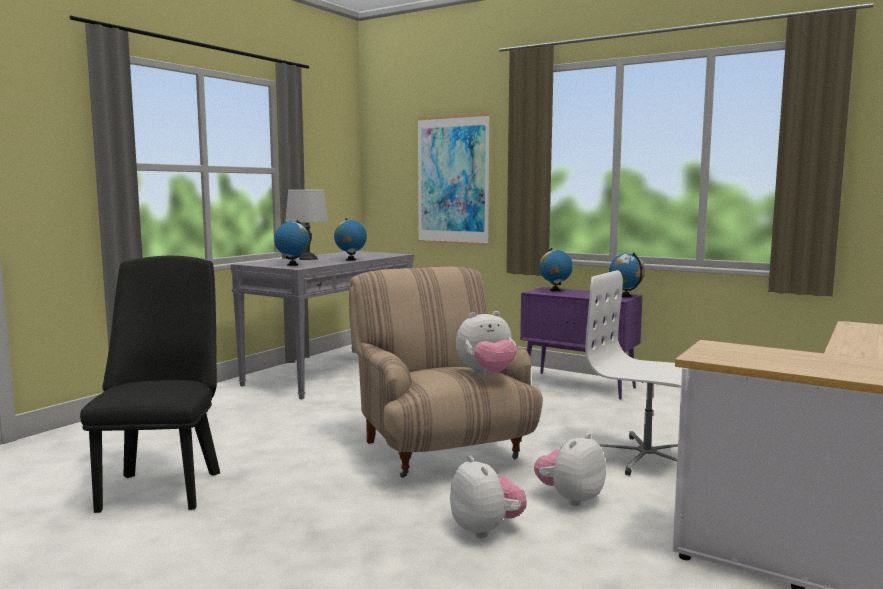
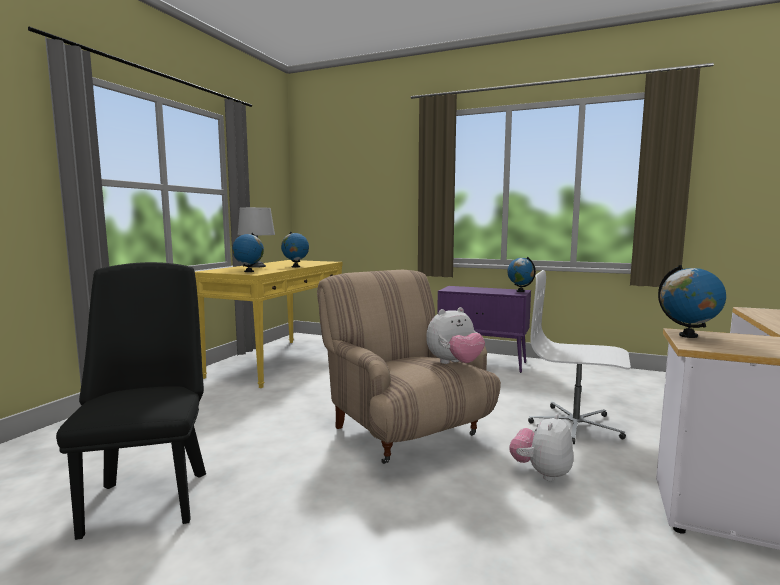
camera: 10 degrees left, 0 degrees up
grey console table [230,251,414,400] -> yellow console table [195,260,343,388]
picture [417,113,490,246] -> none
plush toy [450,455,527,539] -> none
globe [539,248,573,291] -> globe moved to [658,265,726,338]

